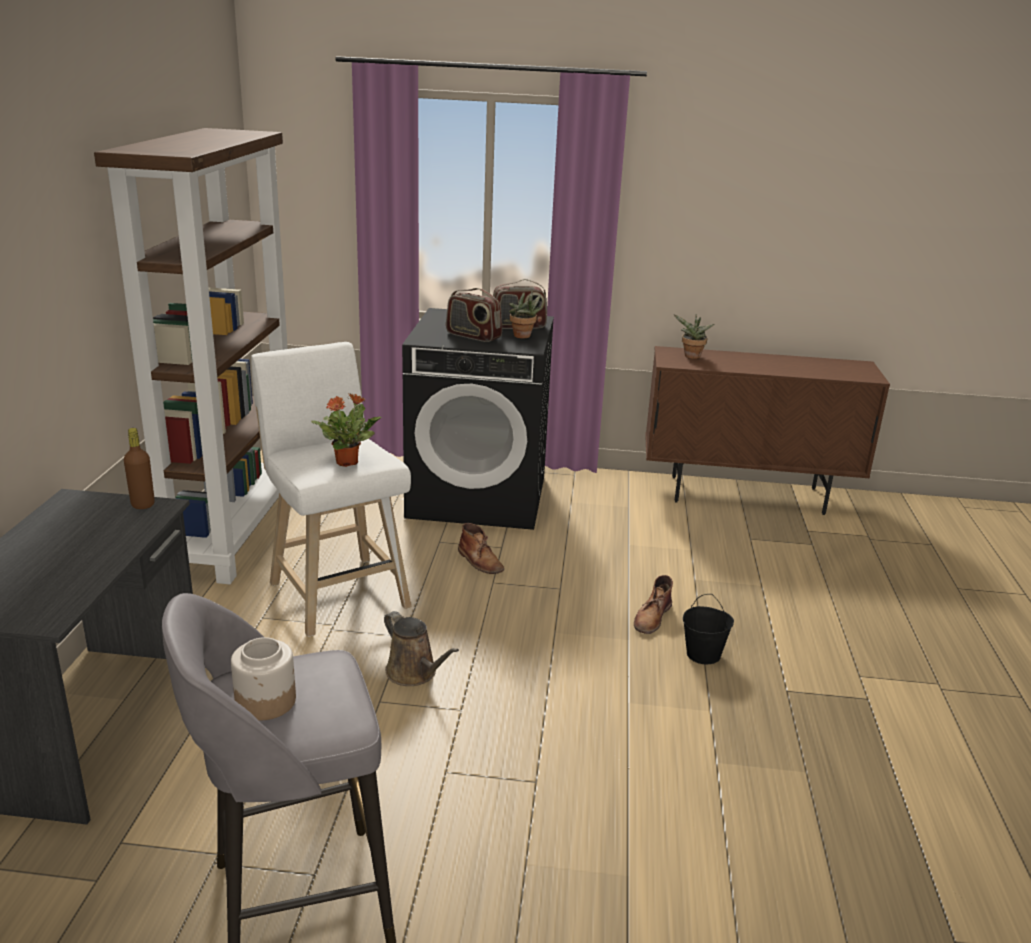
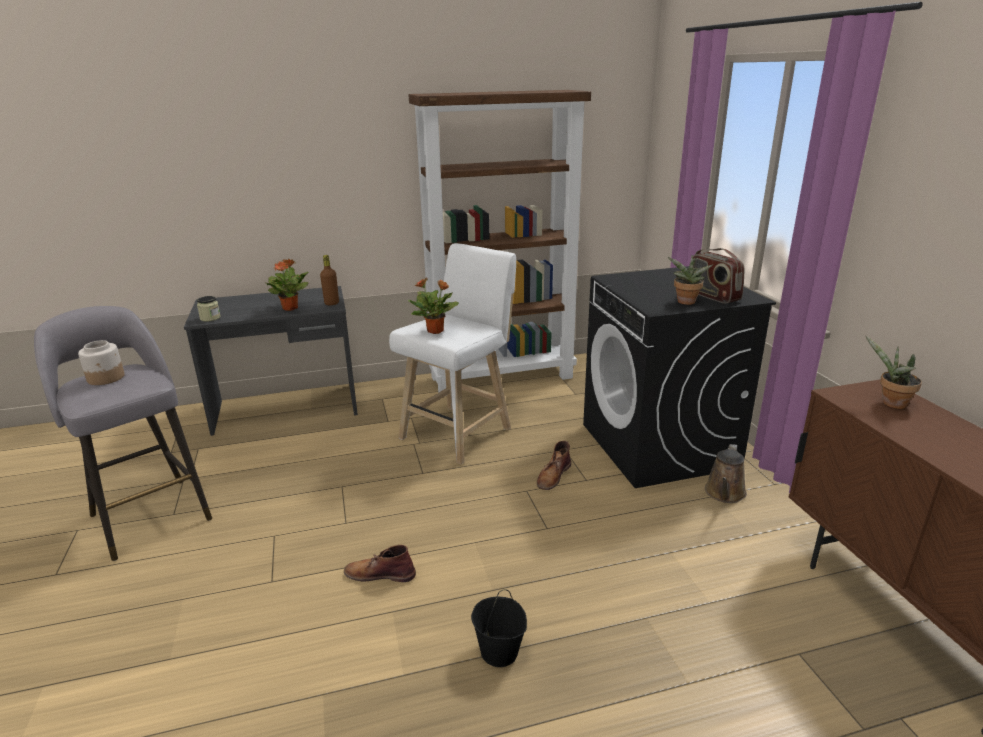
camera: 70 degrees right, 0 degrees up
brown watering can [384,611,459,686] -> brown watering can moved to [705,444,747,503]
radio [446,288,502,342] -> none
brown boot [634,575,673,634] -> brown boot moved to [344,545,416,582]
none -> jar [197,296,221,322]
none -> potted plant [264,259,308,311]

